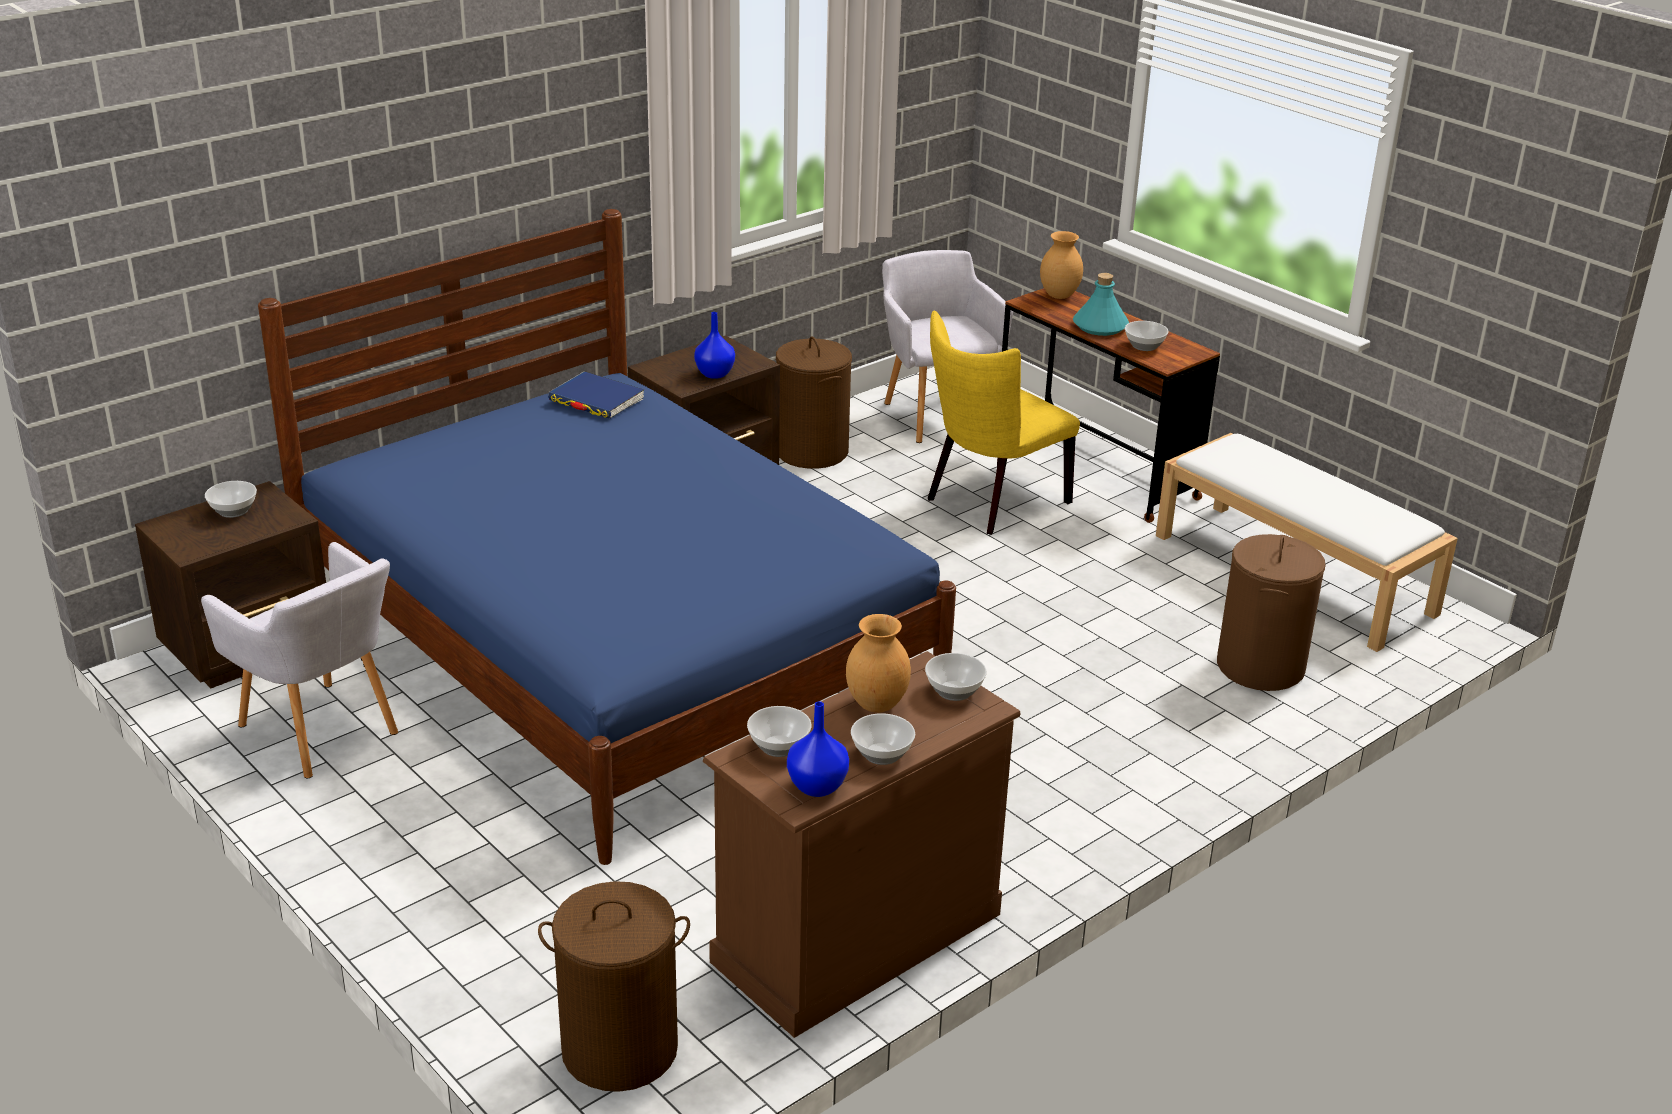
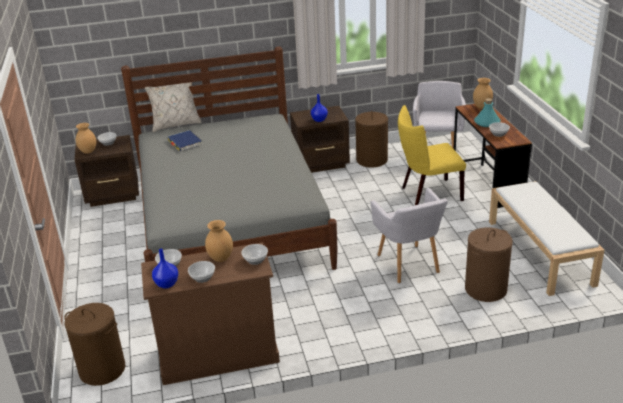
camera: 30 degrees right, 0 degrees up
grey armchair [201,542,398,779] -> grey armchair moved to [371,188,448,283]
blue bed [258,209,956,865] -> grey bed [121,47,337,270]
blue book [548,371,644,419] -> blue book moved to [167,130,203,151]
none -> brown vase [76,123,96,154]
none -> beige pillow [144,82,202,132]

